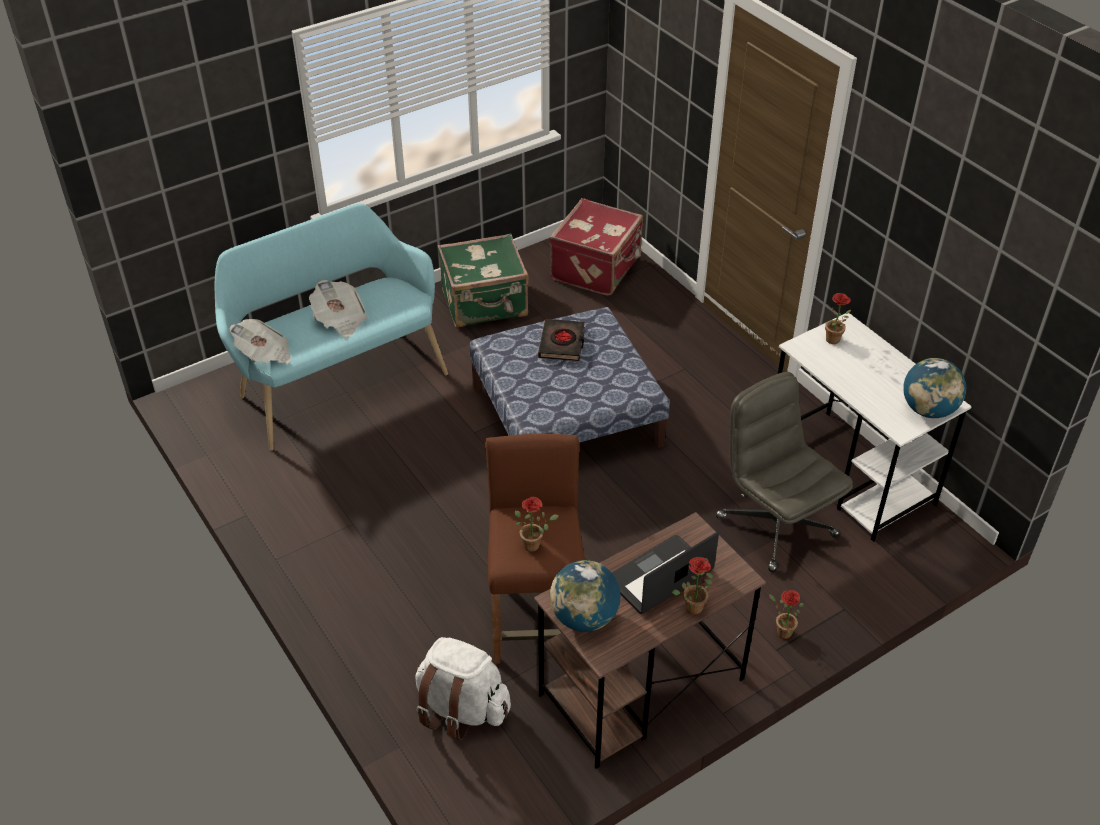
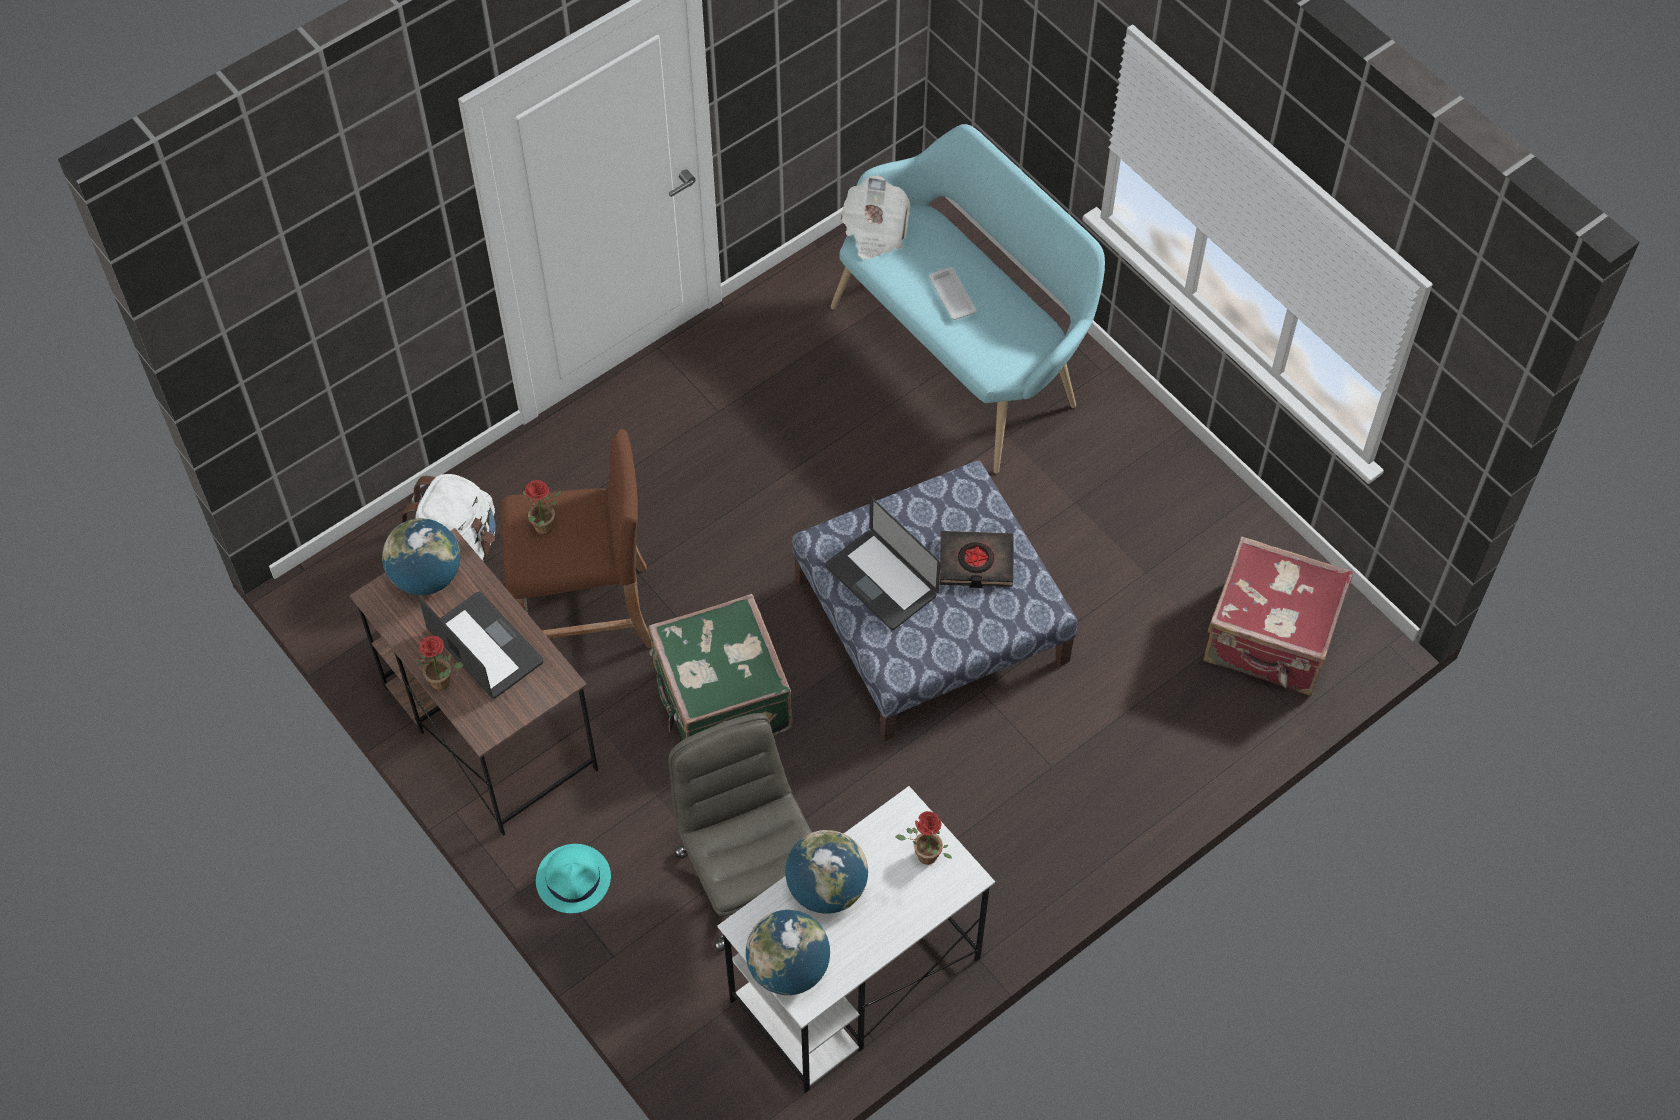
camera: 85 degrees right, 15 degrees up
newspaper [309,280,368,337] -> white tray [929,267,977,320]
green suitcase [438,233,529,328] -> green suitcase moved to [648,594,793,740]
grey office chair [716,372,853,572] -> grey office chair turned 75 degrees counterclockwise [668,713,812,951]
potted plant [769,590,804,639] -> turquoise hat [536,844,611,913]
none -> globe [785,830,868,914]
none -> laptop [826,497,941,630]

